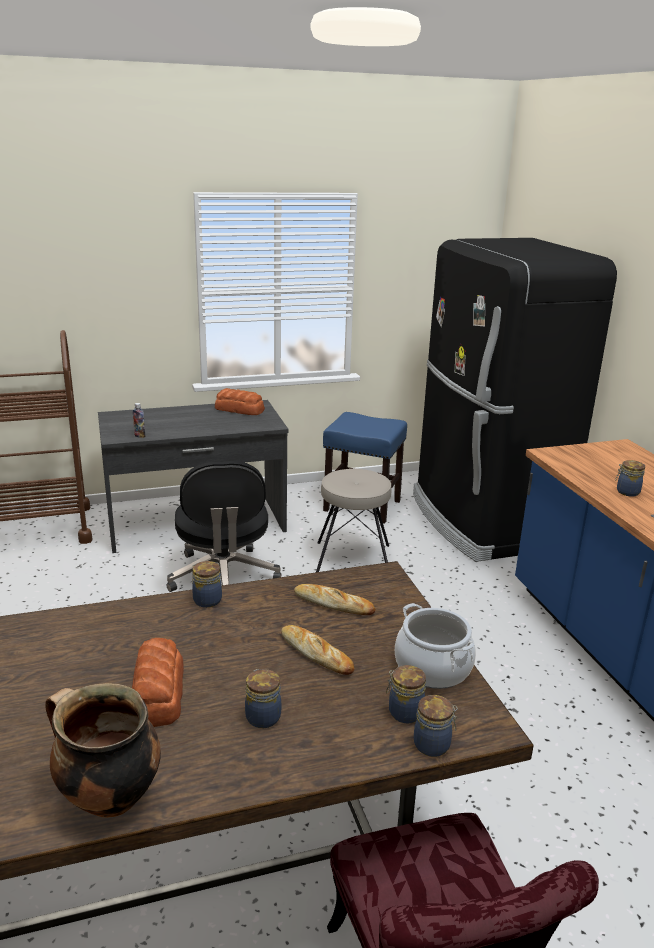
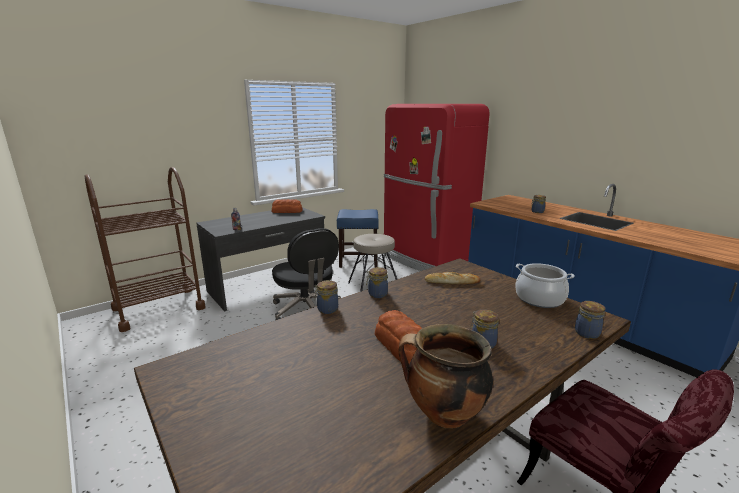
camera: 20 degrees left, 5 degrees down
bread [281,625,354,675] -> none
jar [386,665,426,723] -> jar moved to [314,280,338,314]
black fridge [413,238,617,562] -> red fridge [383,104,490,271]

